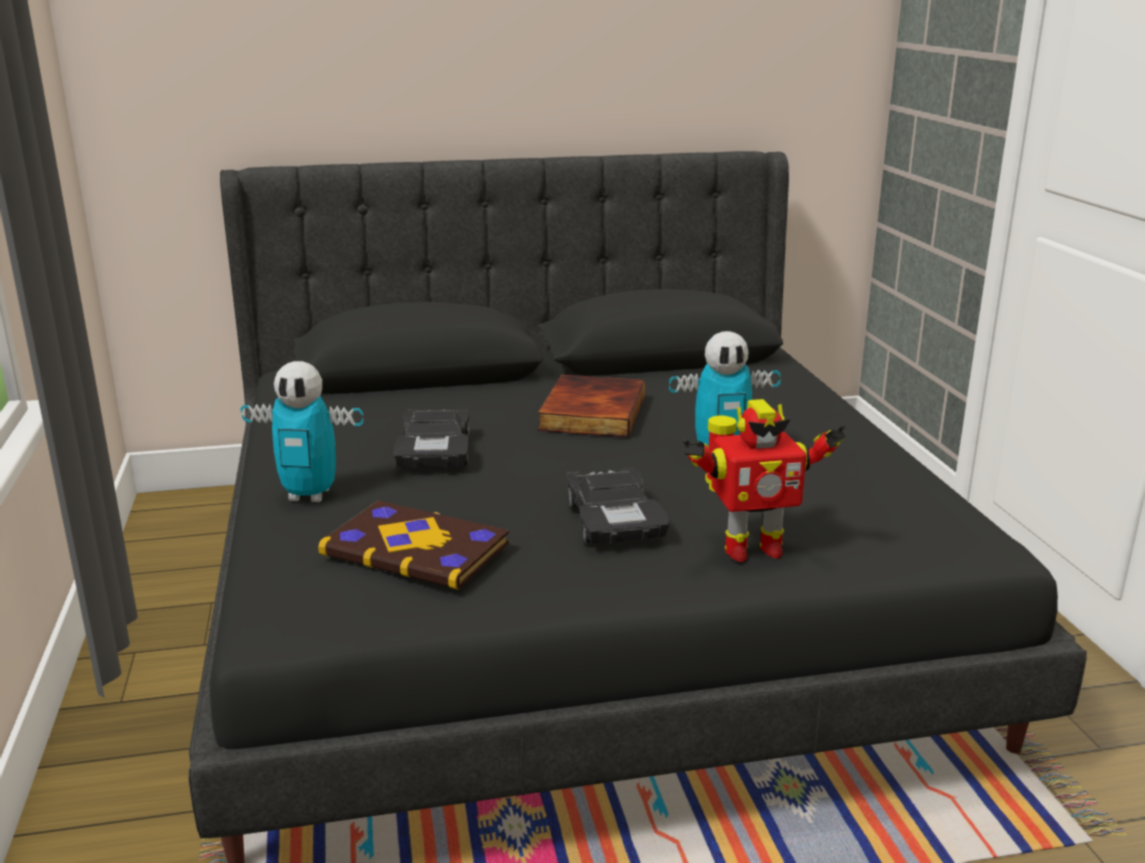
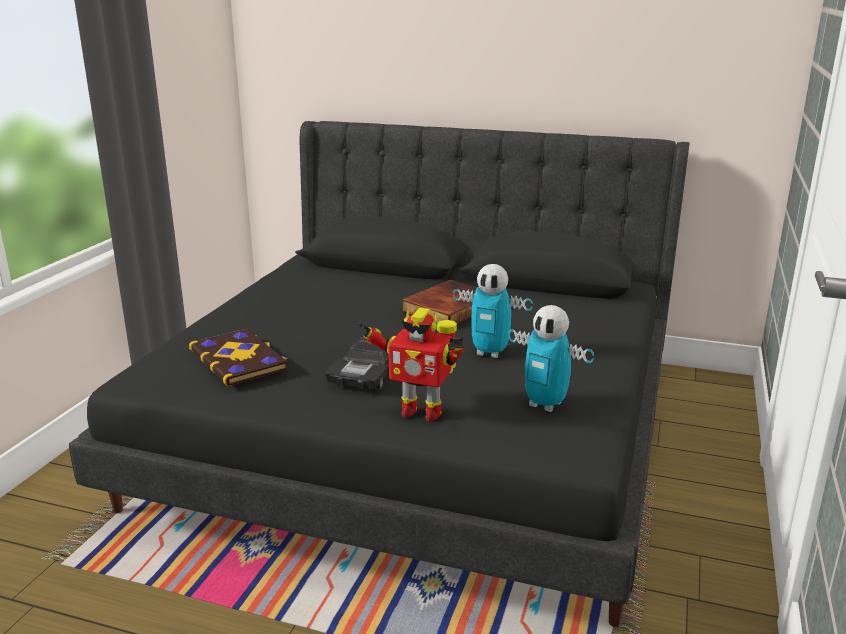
camera: 30 degrees right, 0 degrees up
toy robot [241,361,363,502] -> toy robot moved to [508,305,594,412]
black toy car [394,409,469,468] -> none

